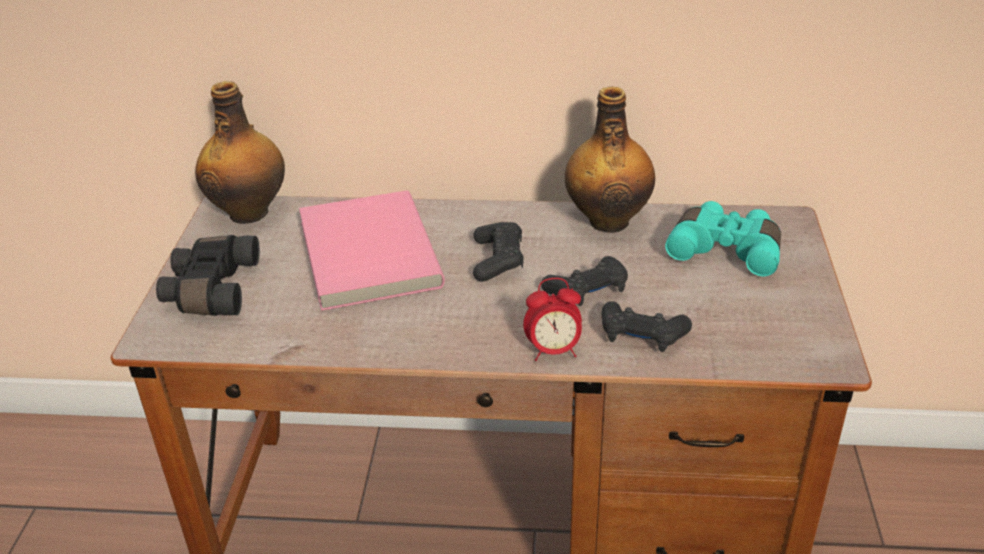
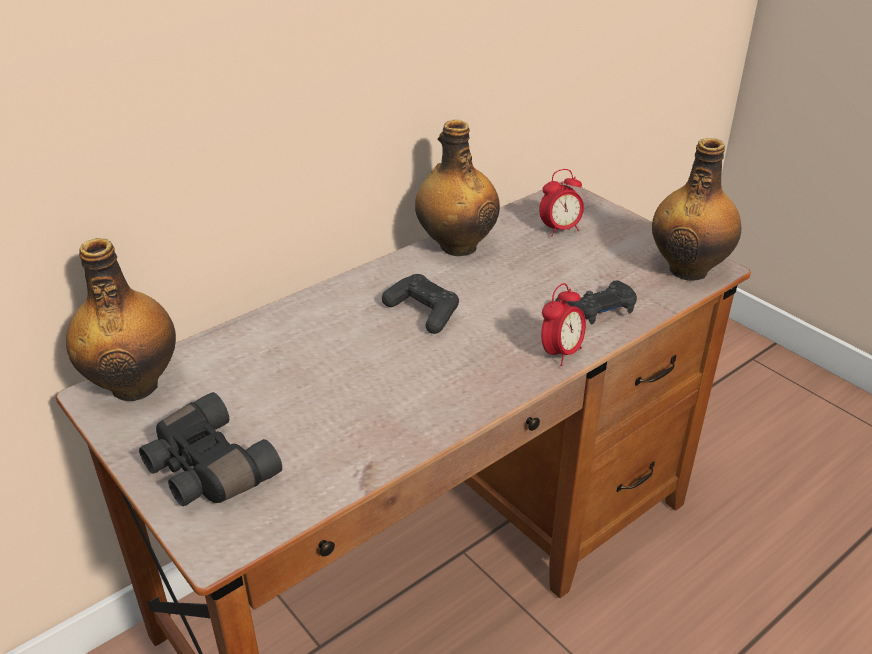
camera: 45 degrees left, 0 degrees up
pink book [299,190,445,311] -> none
black game controller [541,256,628,306] -> none
turquoise binoculars [665,201,781,276] -> alarm clock [539,169,584,237]
none -> bottle [652,138,742,281]

